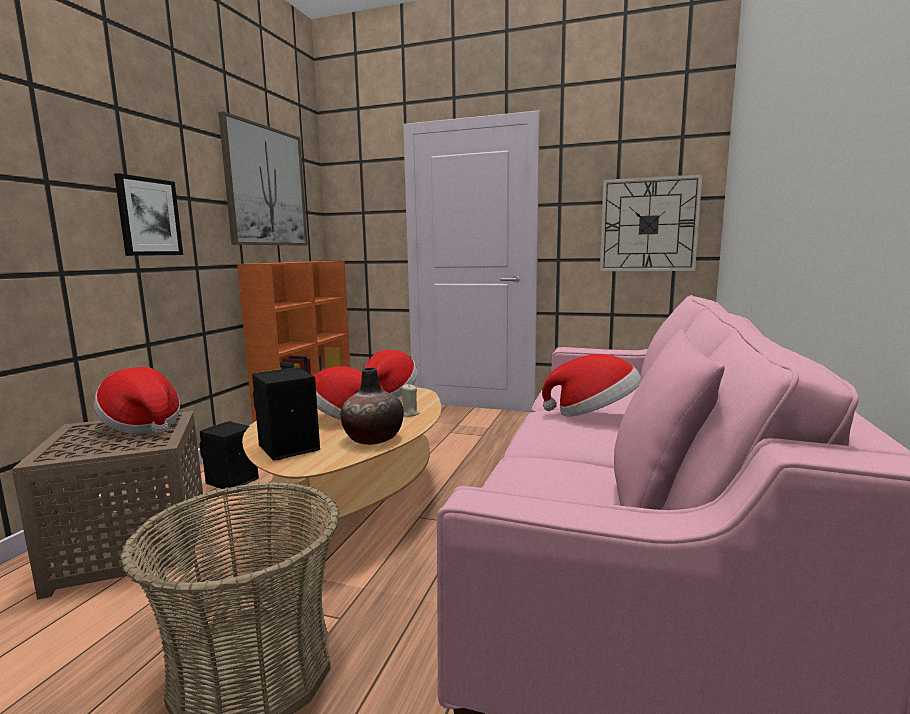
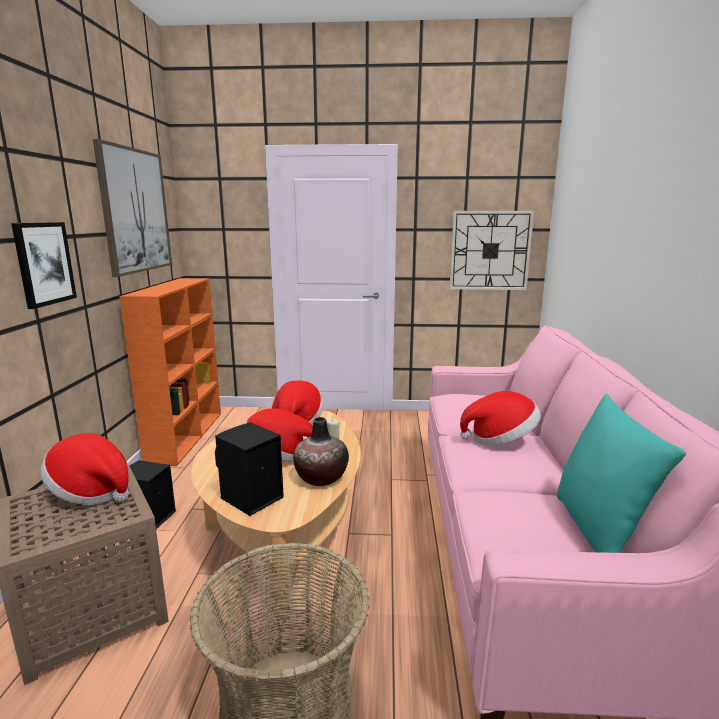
camera: 15 degrees left, 5 degrees up
pink pillow [614,329,725,510] -> turquoise pillow [557,394,686,553]

